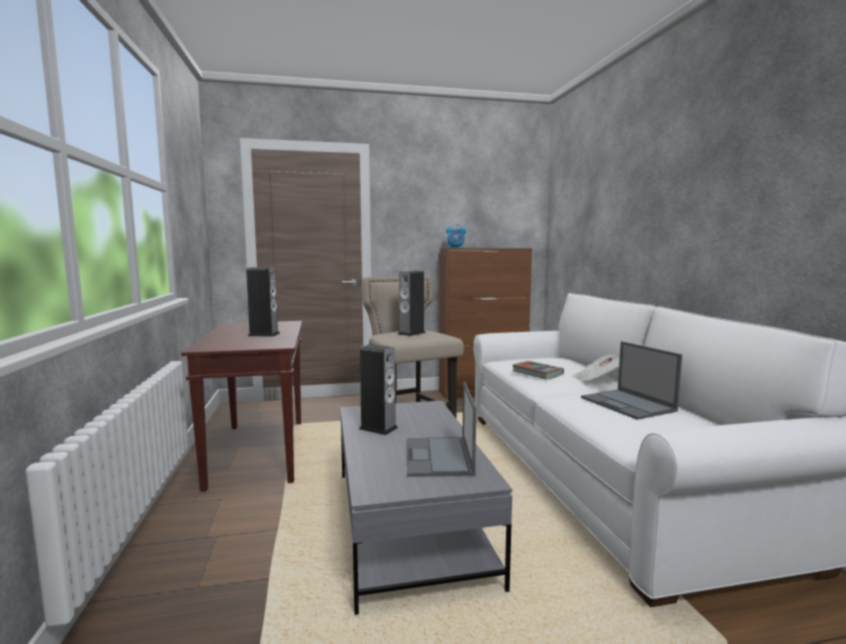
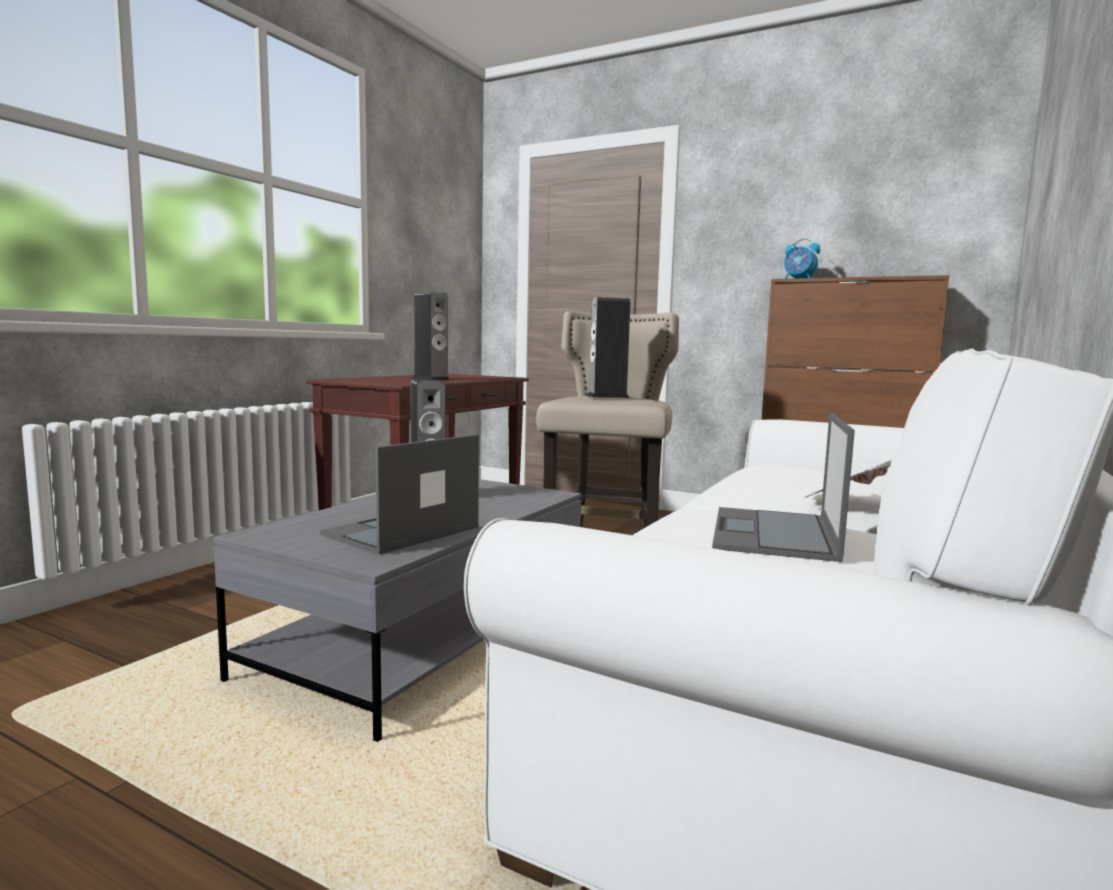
camera: 40 degrees right, 0 degrees up
book [512,361,564,380] -> none

